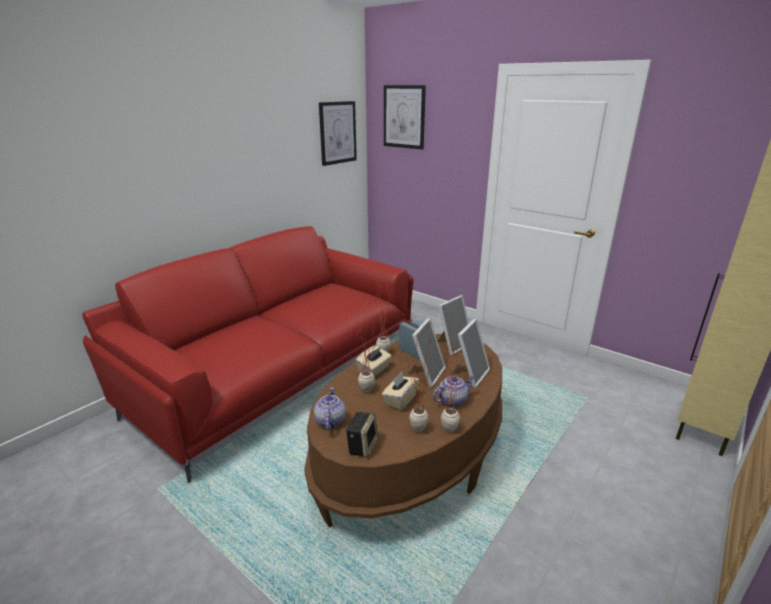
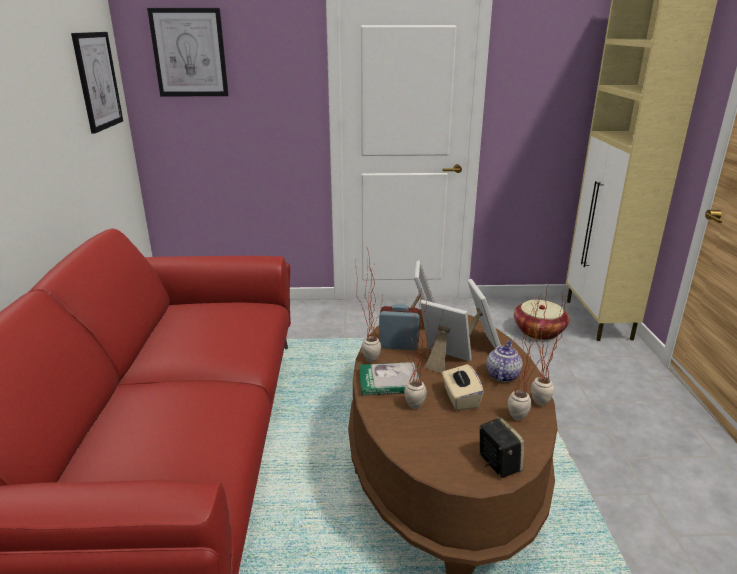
camera: 40 degrees left, 0 degrees up
teapot [314,387,346,430] -> none
beige tissue box [356,346,391,377] -> book [359,362,420,395]
picture frame [407,318,446,387] -> picture frame turned 45 degrees counterclockwise [420,300,472,373]
none -> basket [514,300,569,340]

